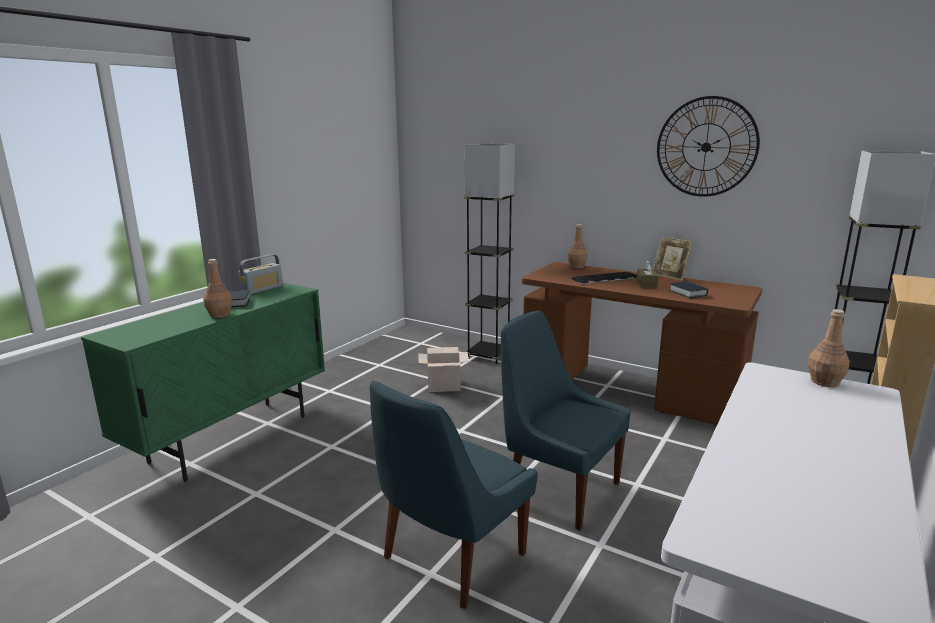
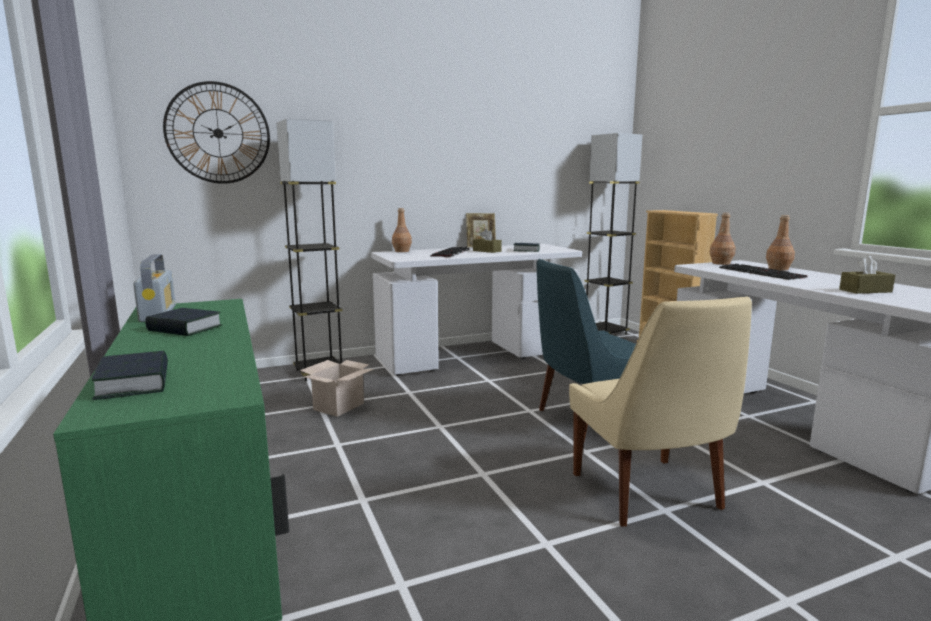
camera: 55 degrees left, 5 degrees down
brown bottle [203,259,233,318] -> brown bottle moved to [766,215,795,271]
blue chair [370,380,538,609] -> beige chair [569,297,752,527]
brown desk [522,262,762,425] -> white desk [371,244,582,376]
wall clock [657,96,760,197] -> wall clock moved to [163,81,270,184]
none -> book [92,351,168,400]
none -> keyboard [719,264,808,280]
none -> brown tissue box [839,256,895,294]

